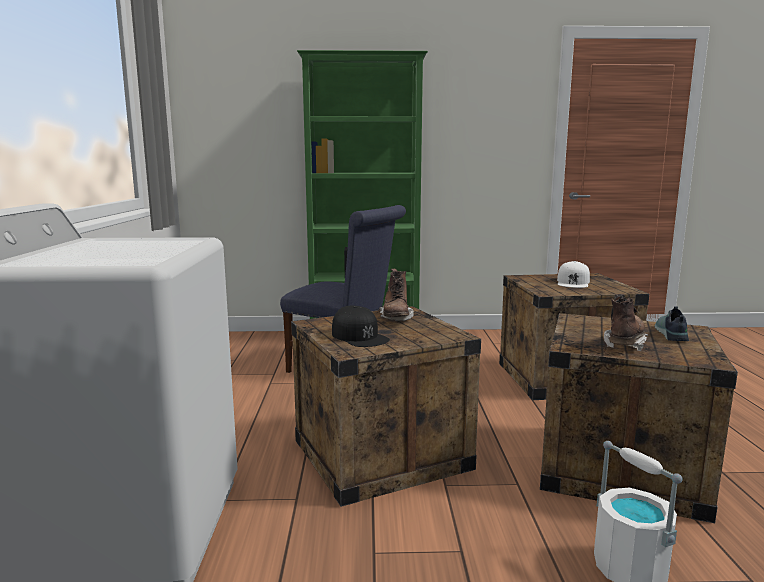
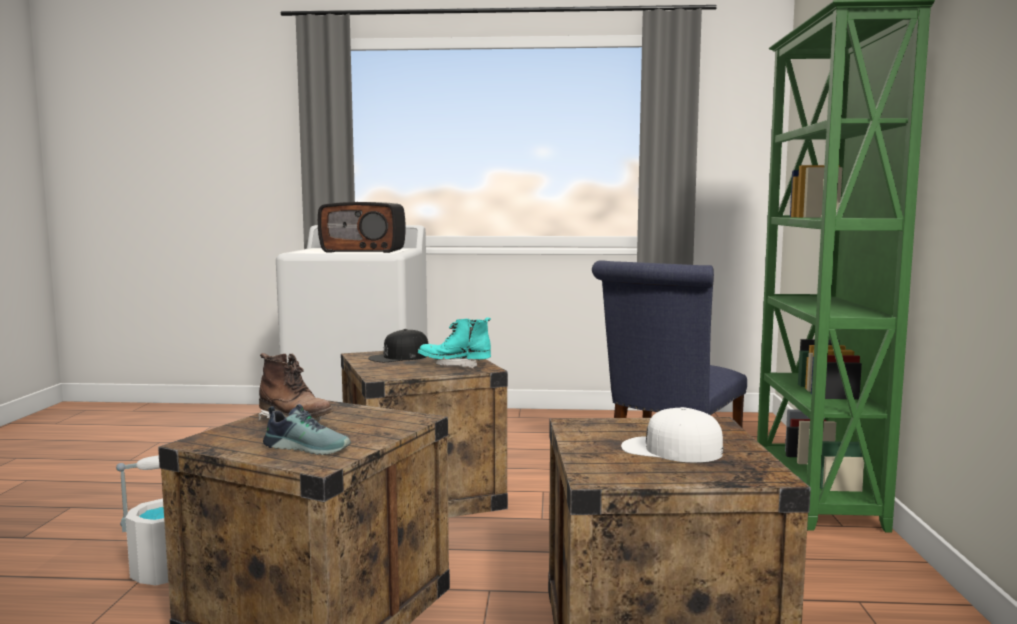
camera: 95 degrees right, 5 degrees down
brown boot [379,268,414,321] -> turquoise boot [418,317,491,368]
none -> radio [318,202,406,253]

